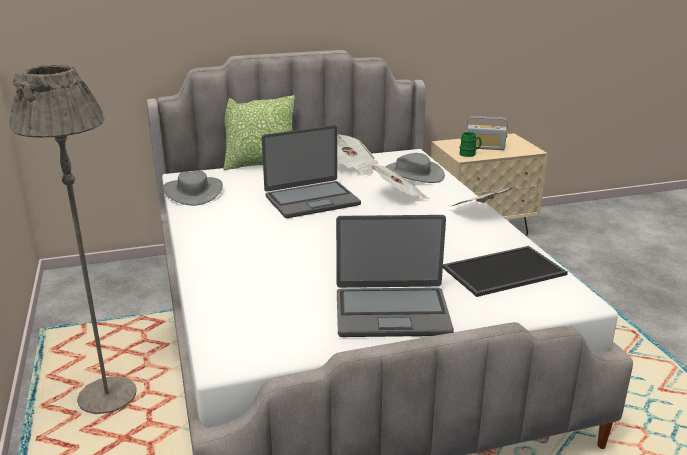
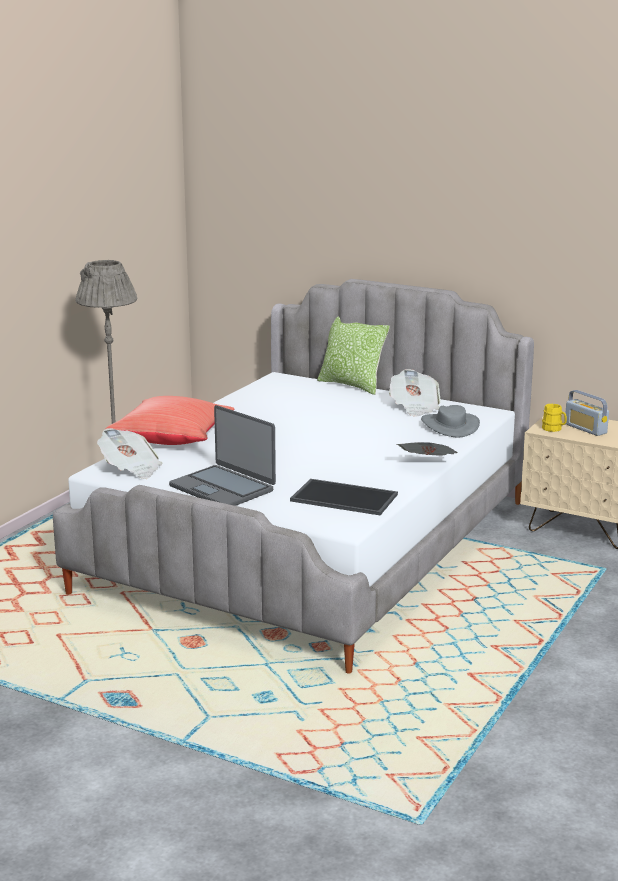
camera: 45 degrees right, 5 degrees down
grey hat [163,170,223,206] -> none
laptop [262,125,361,218] -> none
newspaper [368,165,430,199] -> newspaper moved to [97,428,163,479]
green mug [460,132,481,157] -> yellow mug [542,404,567,432]
none -> red pillow [106,396,234,445]

